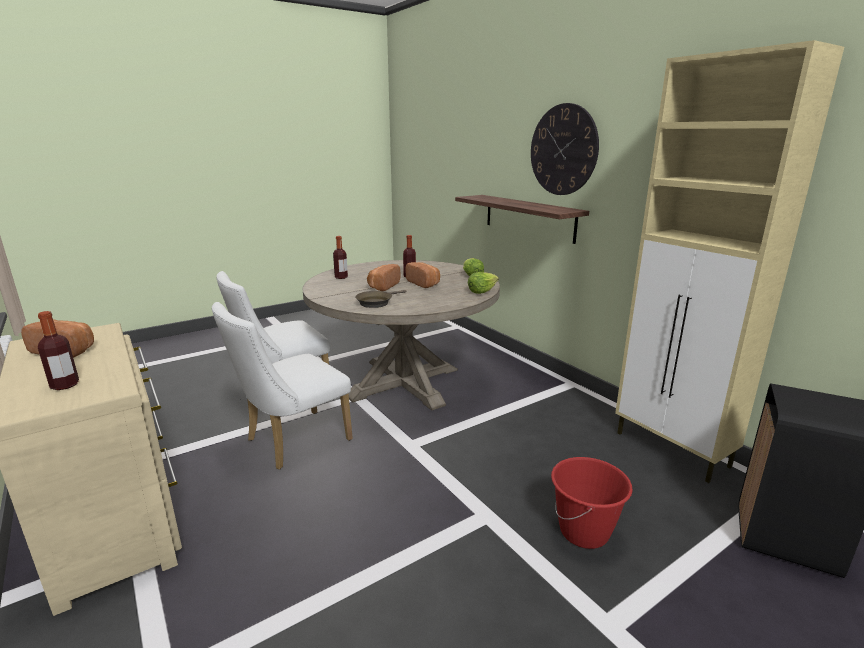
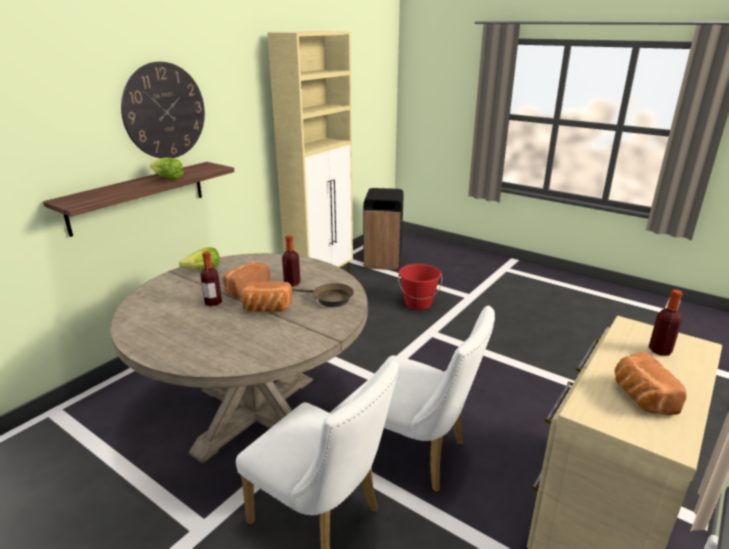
camera: 110 degrees left, 5 degrees up
bottle [333,236,348,279] -> bottle moved to [282,235,300,287]
lettuce [468,272,499,294] -> lettuce moved to [150,157,184,180]

